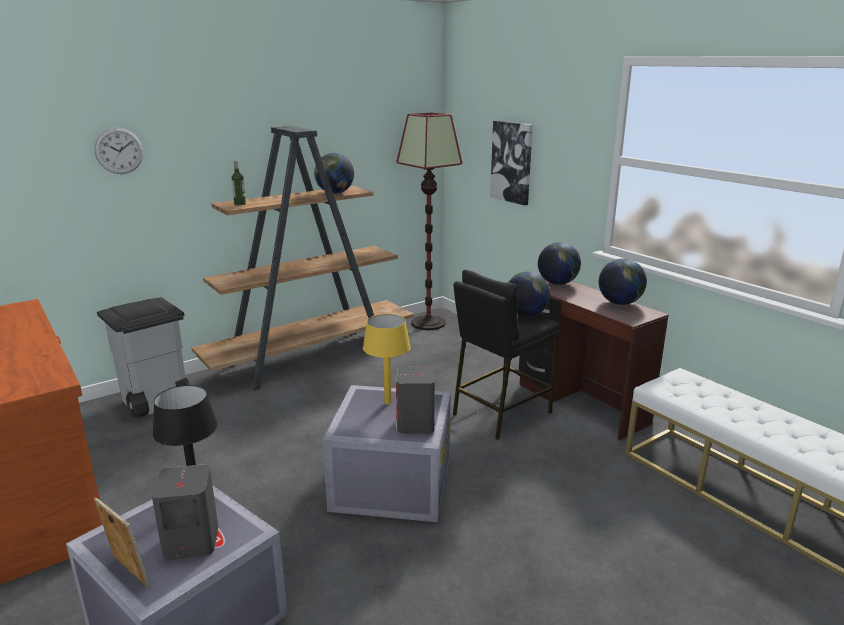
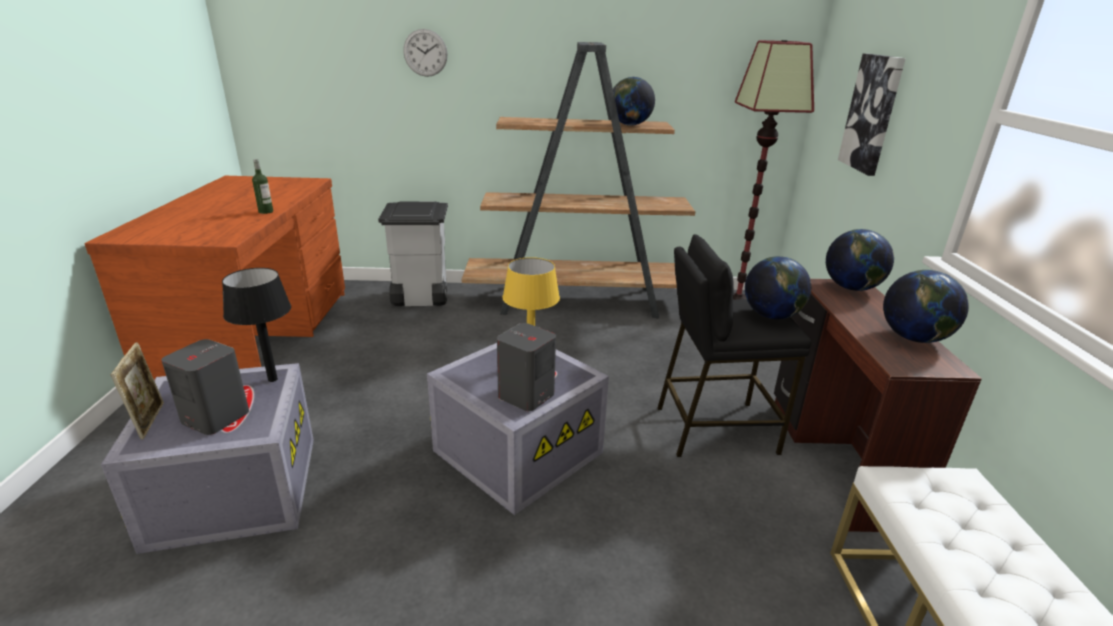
camera: 35 degrees right, 5 degrees up
bottle [232,160,246,205] -> bottle moved to [252,159,273,214]

